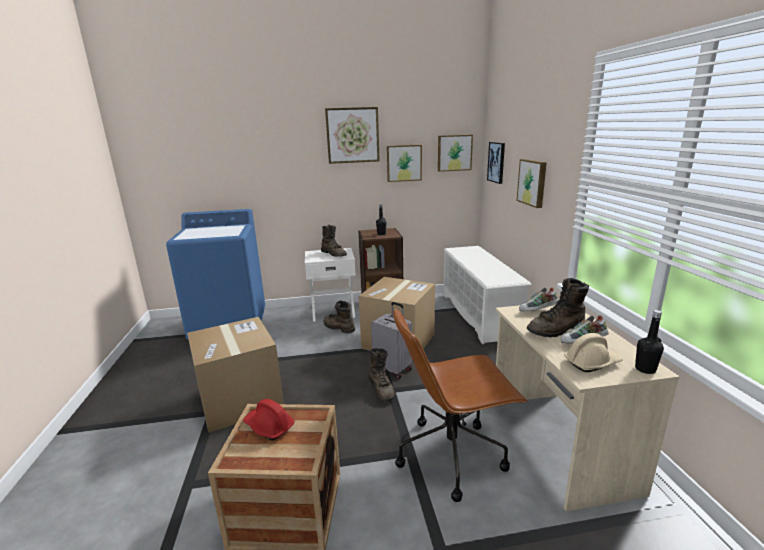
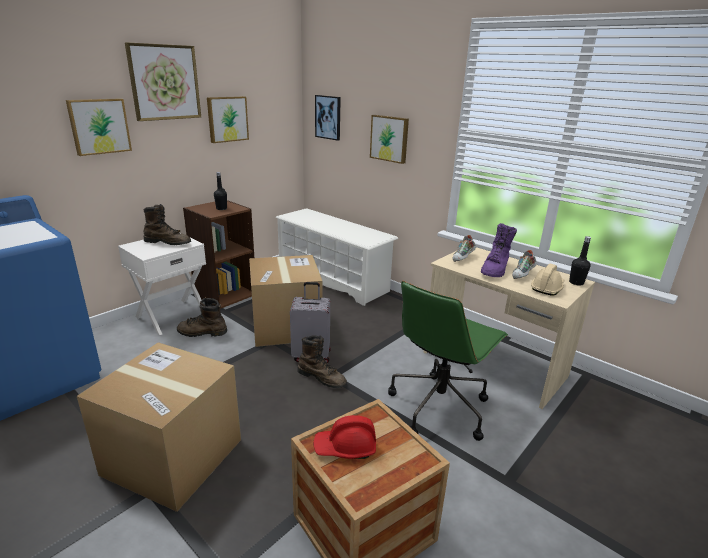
camera: 40 degrees left, 5 degrees up
brown office chair [393,308,527,502] -> green office chair [388,281,508,441]
picture [438,135,473,172] -> picture moved to [66,98,132,156]
brown boot [527,278,589,337] -> purple boot [481,223,517,277]

